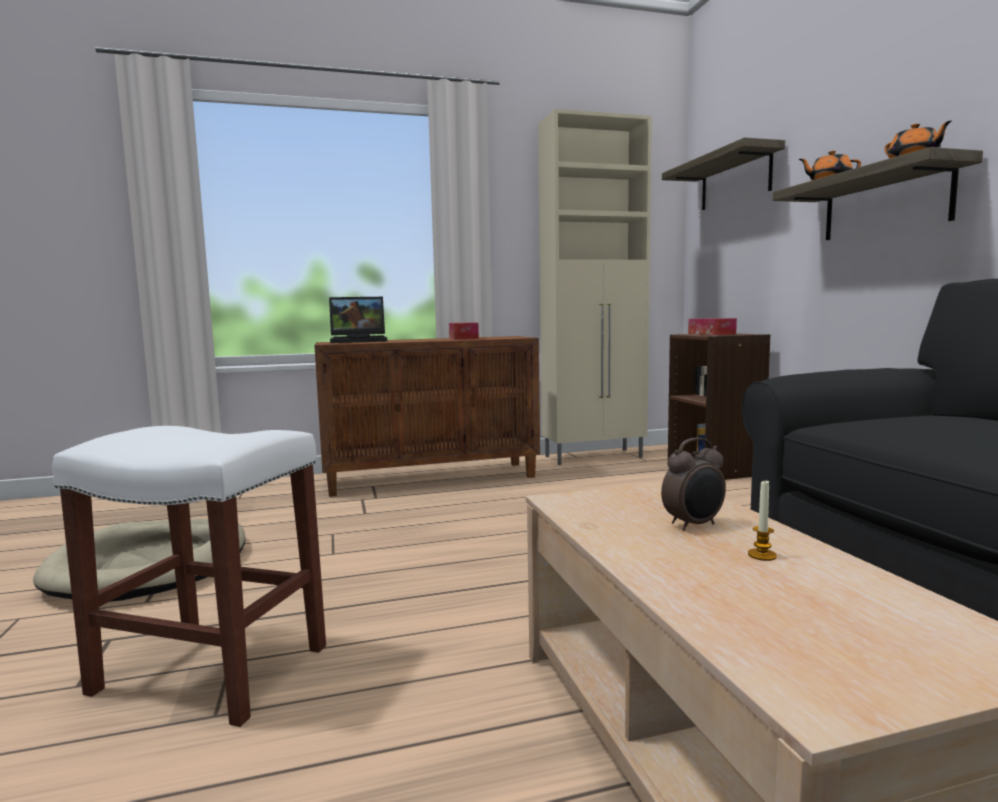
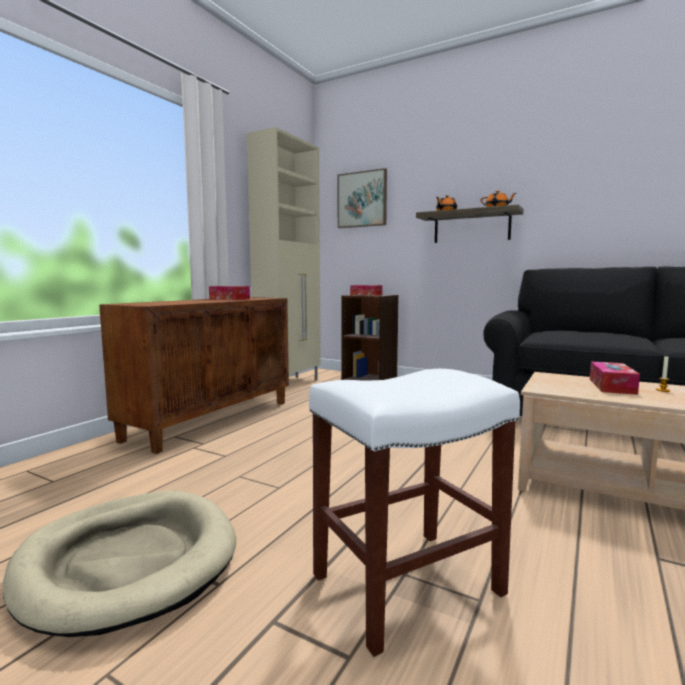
camera: 45 degrees left, 0 degrees up
laptop [329,297,387,343] -> none
alarm clock [661,437,726,530] -> tissue box [590,361,640,395]
shelf [662,137,785,210] -> picture [338,168,387,228]

